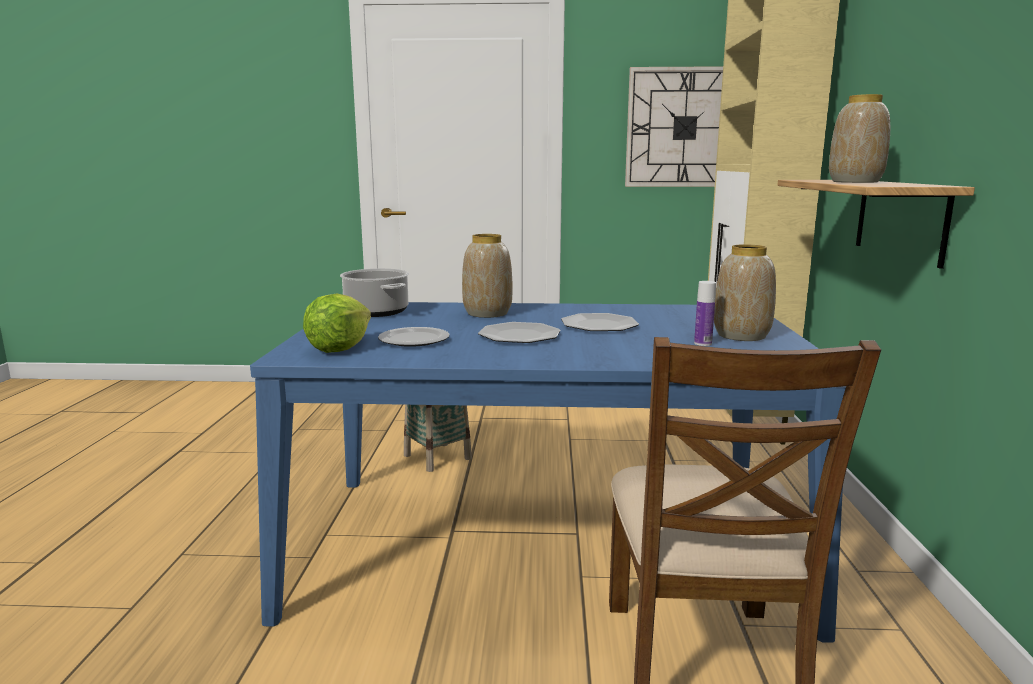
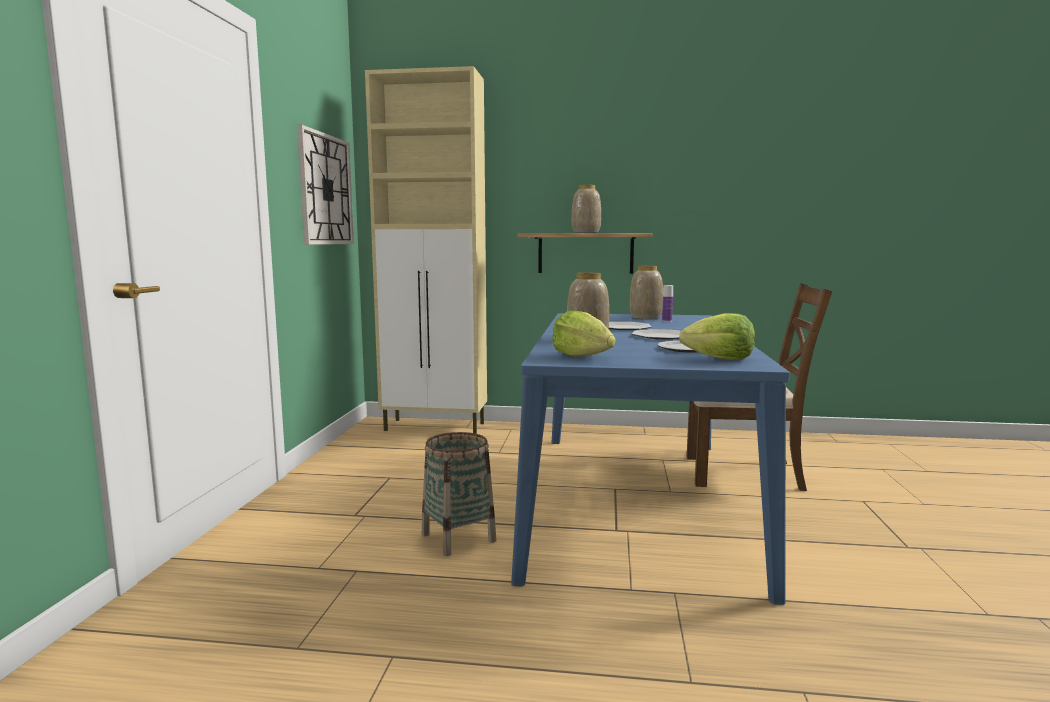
camera: 85 degrees left, 5 degrees down
cooking pot [340,268,409,317] -> lettuce [552,310,616,357]

